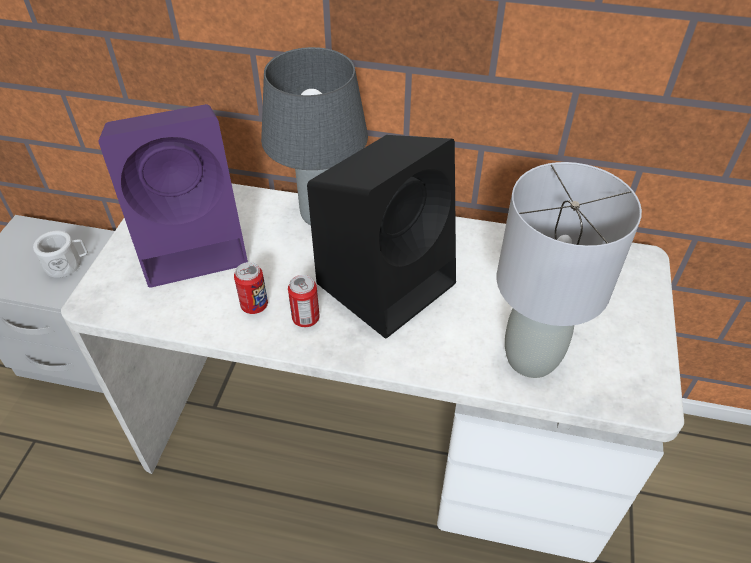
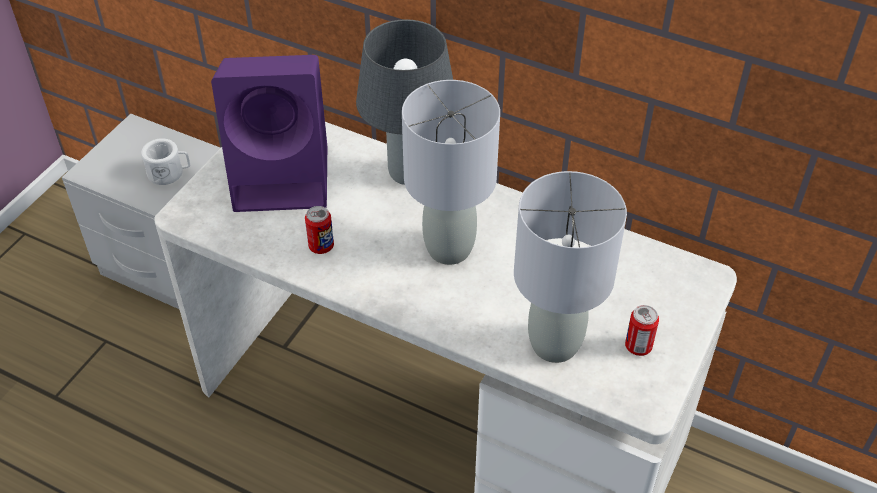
camera: 15 degrees right, 0 degrees up
can [288,275,320,327] -> can moved to [625,305,659,356]
black speaker [307,135,456,339] -> grey table lamp [402,80,500,265]

